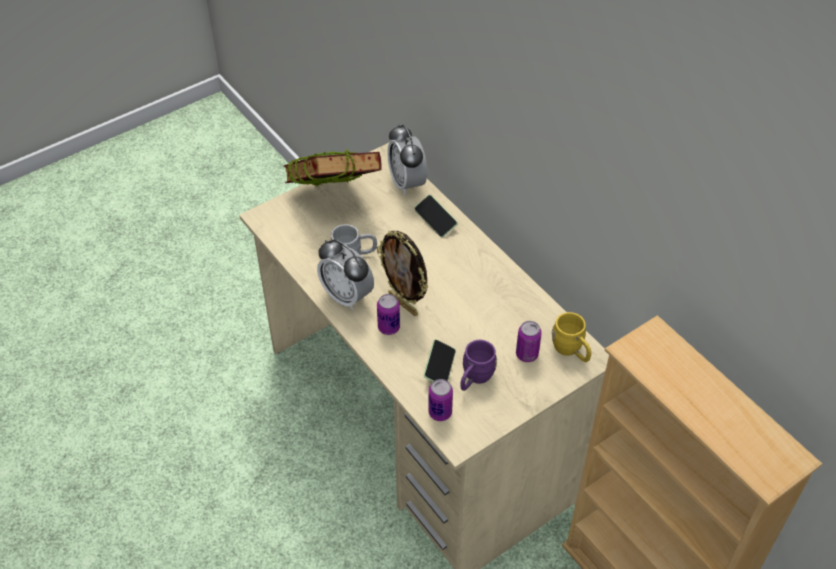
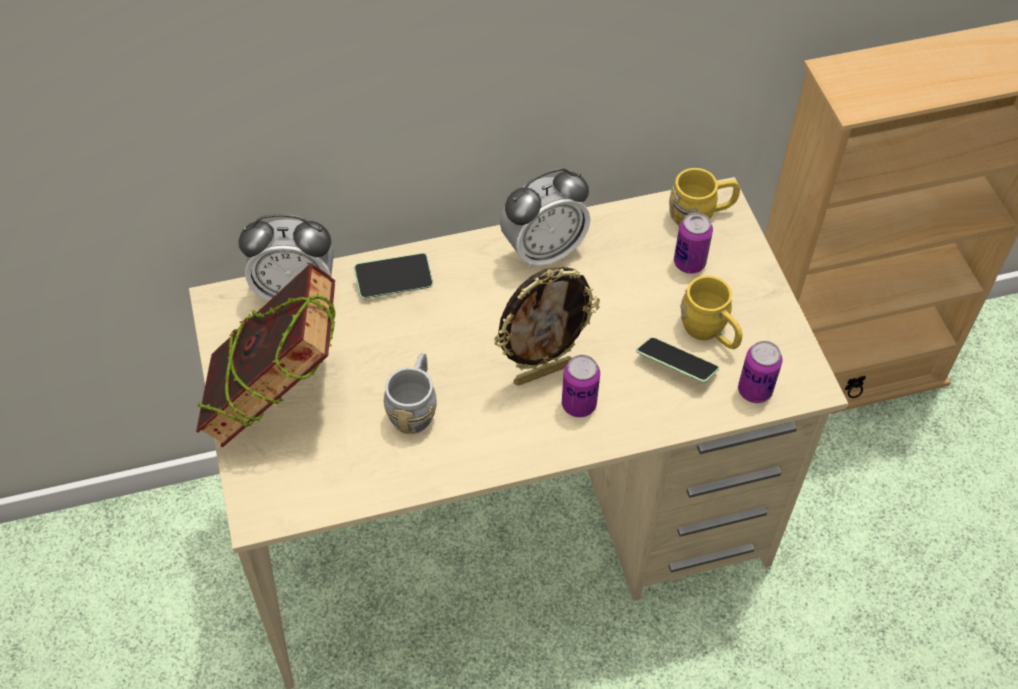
camera: 70 degrees left, 5 degrees up
alarm clock [317,239,374,310] -> alarm clock moved to [500,168,590,270]
purple mug [460,340,497,391] -> yellow mug [680,275,742,349]

